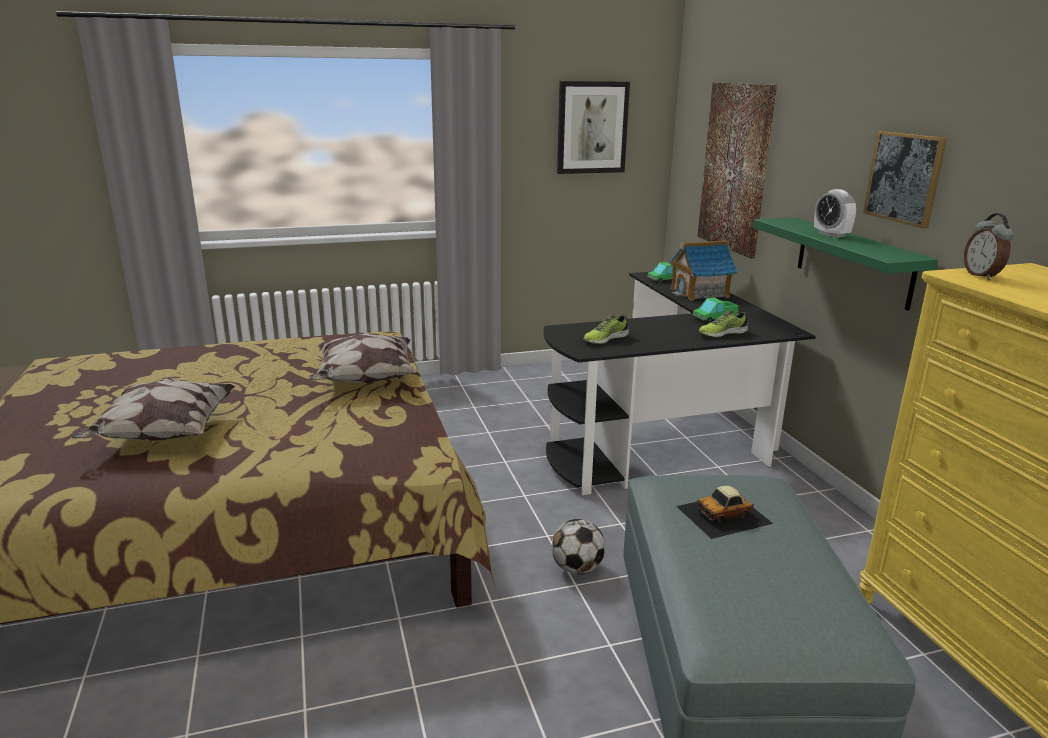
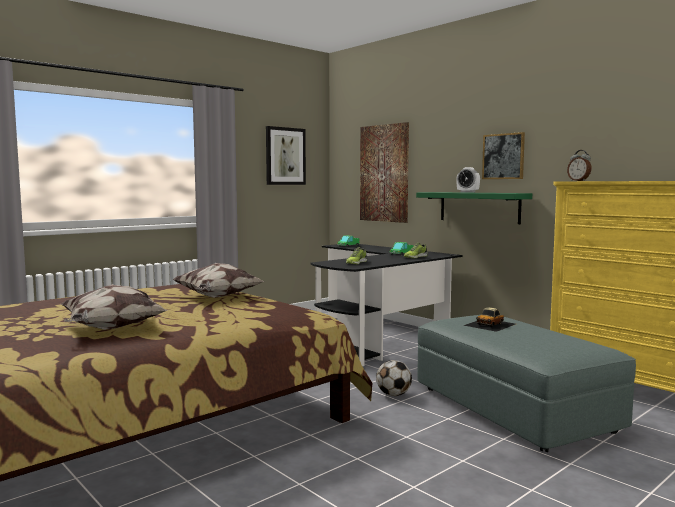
camera: 25 degrees left, 15 degrees down
toy house [670,240,738,300] -> none

